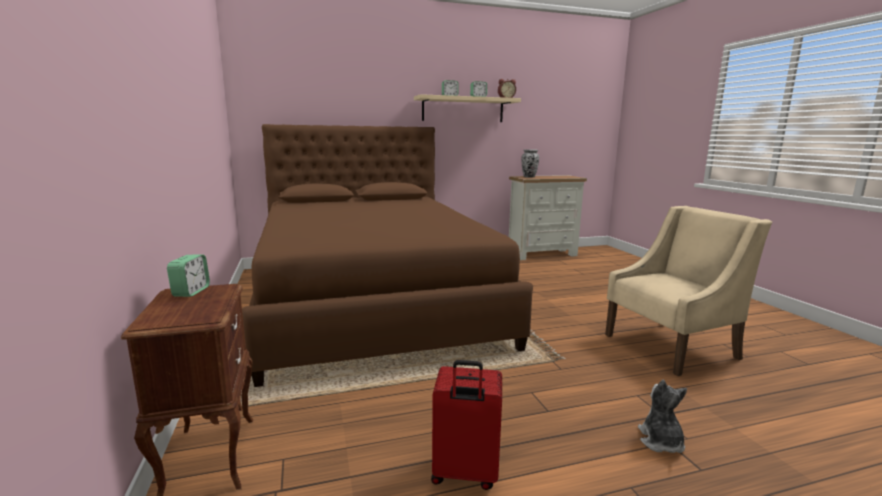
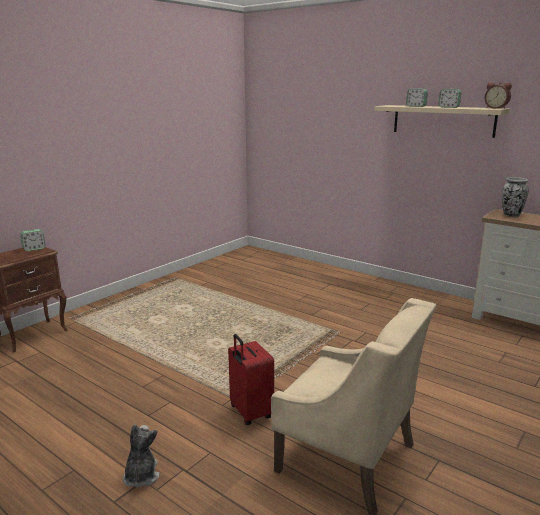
camera: 55 degrees right, 5 degrees up
brown bed [242,124,533,387] -> none
red suitcase [431,360,502,490] -> red suitcase moved to [228,334,274,425]
plush toy [638,380,687,453] -> plush toy turned 60 degrees counterclockwise [123,425,160,487]

